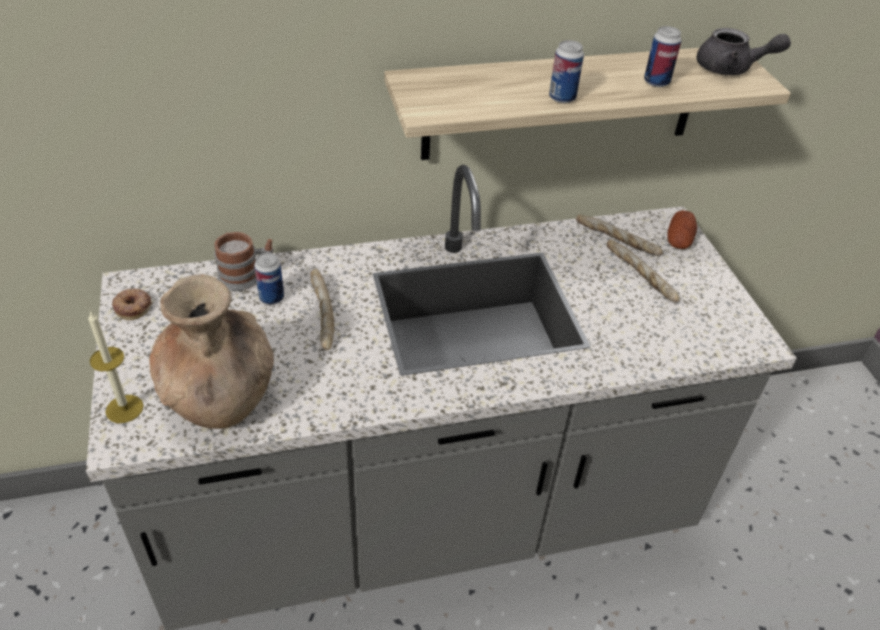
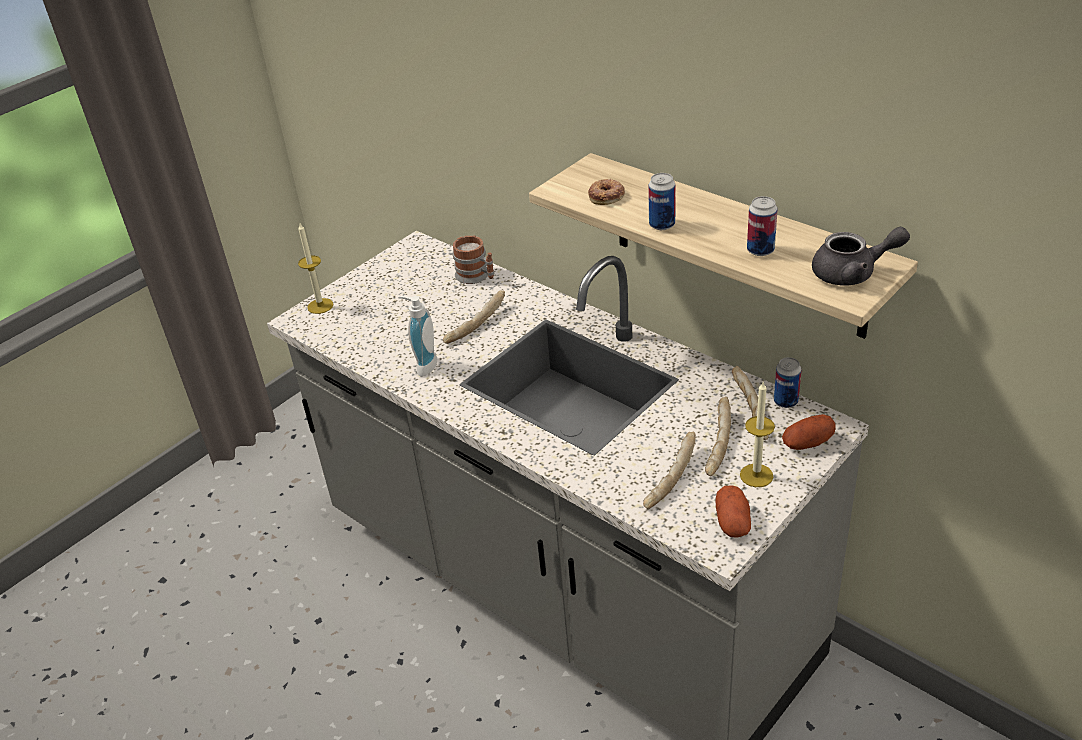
camera: 60 degrees right, 5 degrees down
donut [112,288,152,320] -> donut moved to [588,179,625,205]
brown vase [149,274,274,429] -> none
can [254,253,284,305] -> can moved to [774,357,801,408]
grey teapot [696,28,791,75] -> grey teapot turned 75 degrees counterclockwise [812,227,910,286]
none -> soap dispenser [398,296,437,377]
none -> bread [643,432,696,509]
none -> potato [716,485,751,538]
none -> candle [740,382,775,487]

